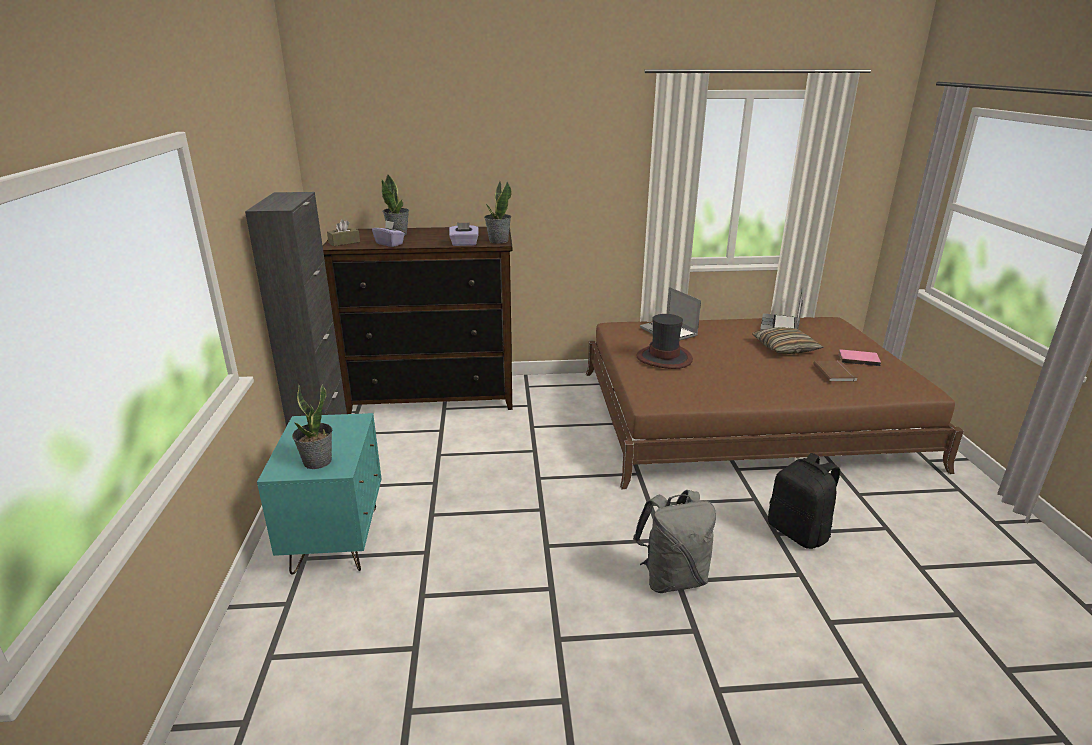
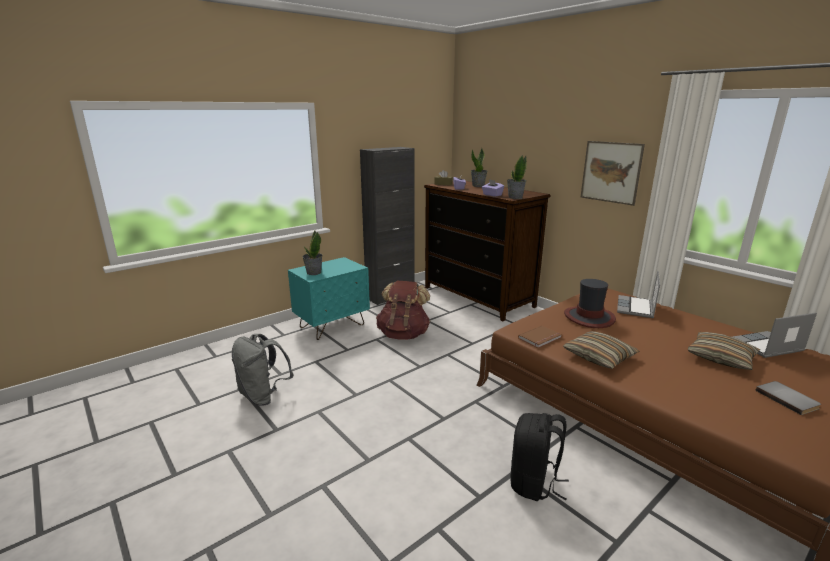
camera: 55 degrees right, 5 degrees down
grey backpack [633,490,716,593] -> grey backpack moved to [232,334,294,405]
brown book [813,361,858,382] -> brown book moved to [518,326,562,348]
pink book [838,349,881,366] -> grey book [755,381,821,415]
none -> brown backpack [376,281,430,340]
none -> pillow [563,331,640,369]
none -> picture [581,141,645,206]

